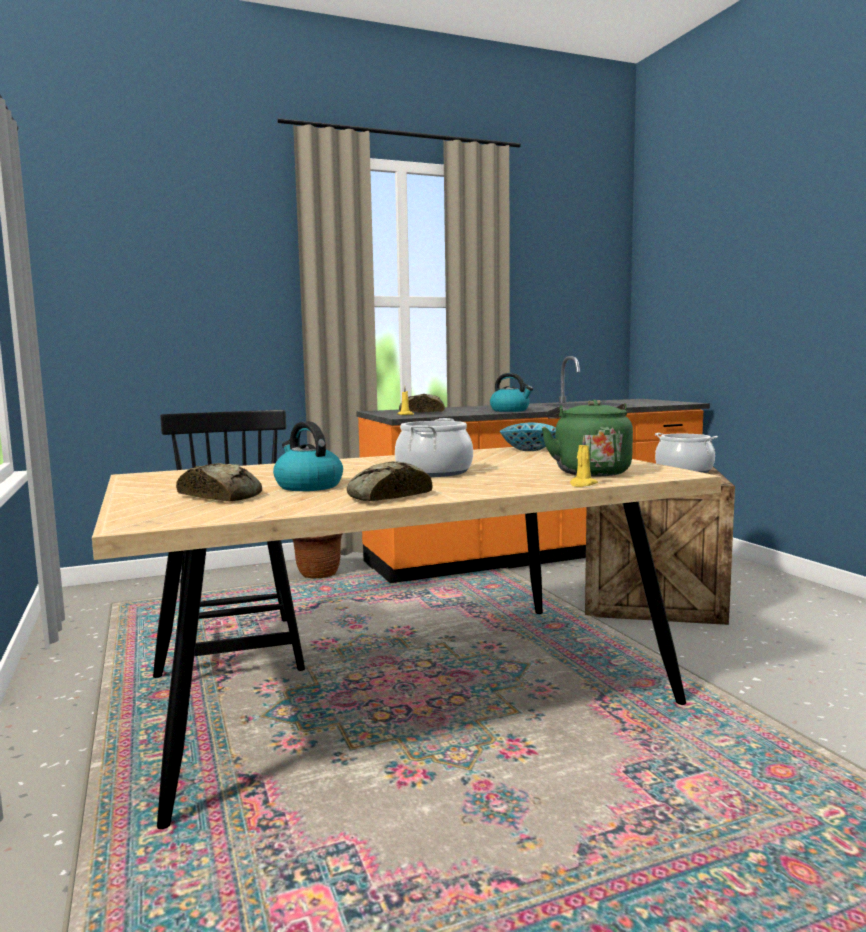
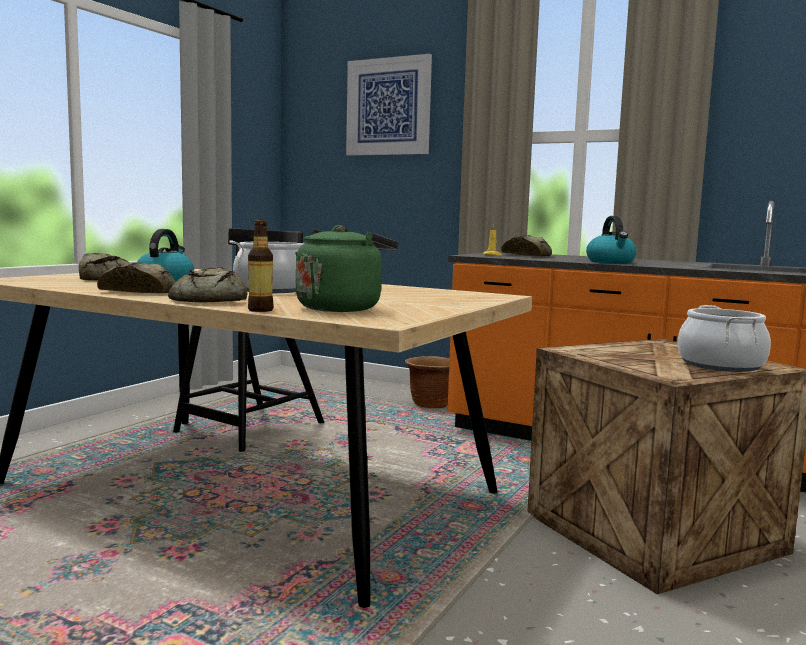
camera: 50 degrees right, 0 degrees up
bowl [500,423,556,451] -> none
yellow candle [570,436,598,487] -> bottle [248,220,274,312]
none -> bread [168,267,247,303]
none -> picture [346,54,432,156]

